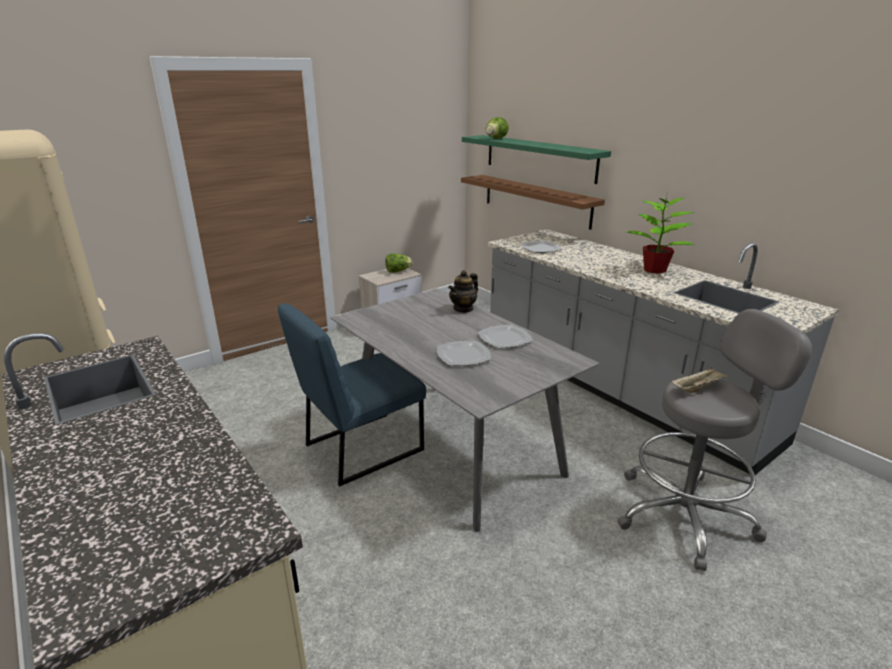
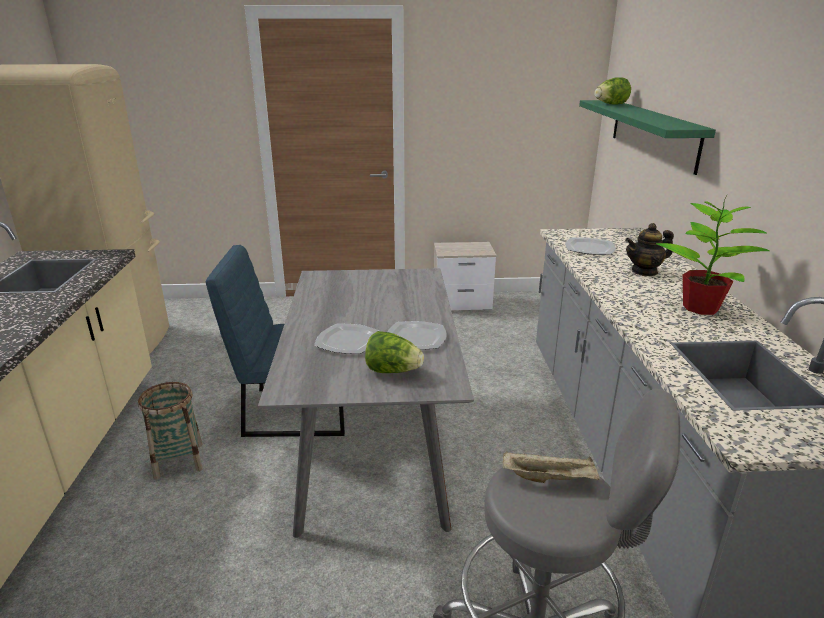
camera: 35 degrees right, 0 degrees up
lettuce [385,254,412,273] -> lettuce moved to [365,331,424,373]
teapot [448,270,478,313] -> teapot moved to [625,223,674,276]
brown shelf [461,175,605,230] -> none
none -> basket [138,382,203,480]

